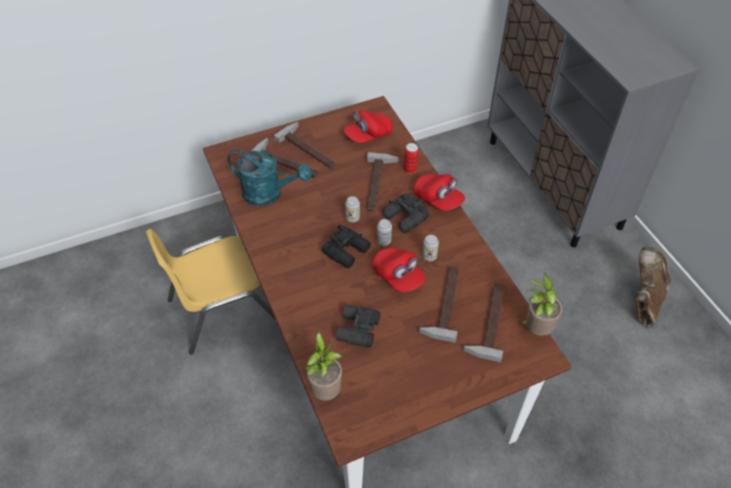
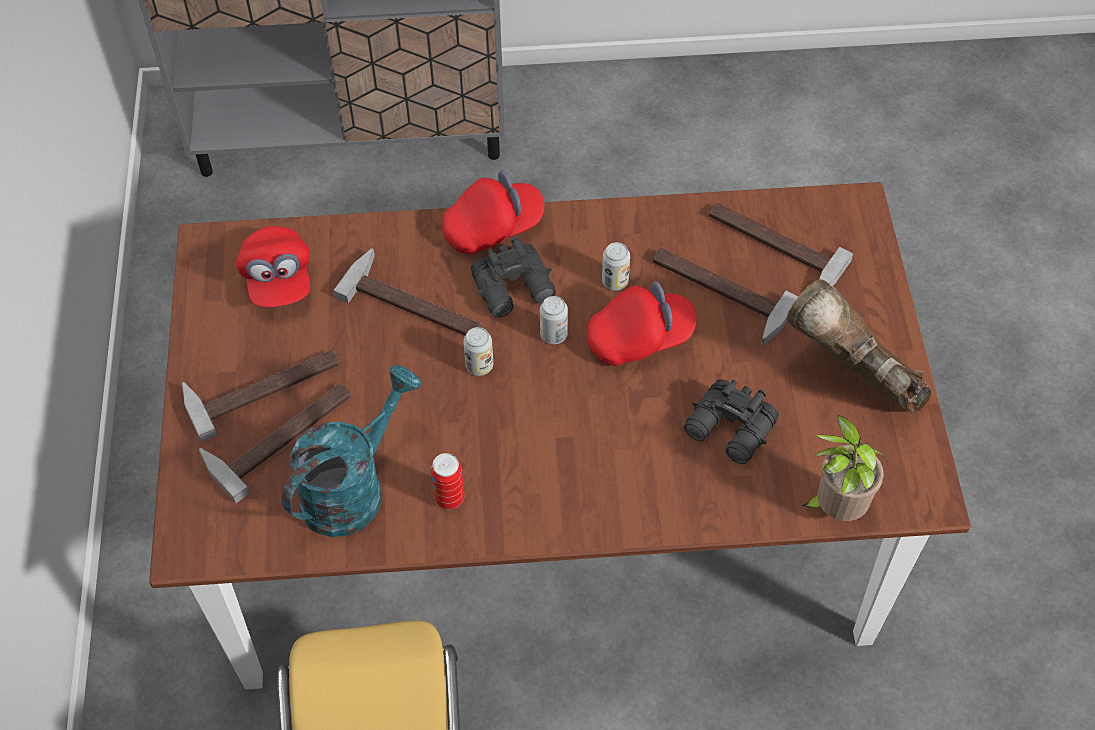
camera: 70 degrees left, 5 degrees up
black binoculars [322,224,371,268] -> none
can [404,143,419,173] -> can moved to [431,453,465,509]
potted plant [519,273,563,336] -> none
brown boot [635,246,671,327] -> brown boot moved to [787,280,931,412]

